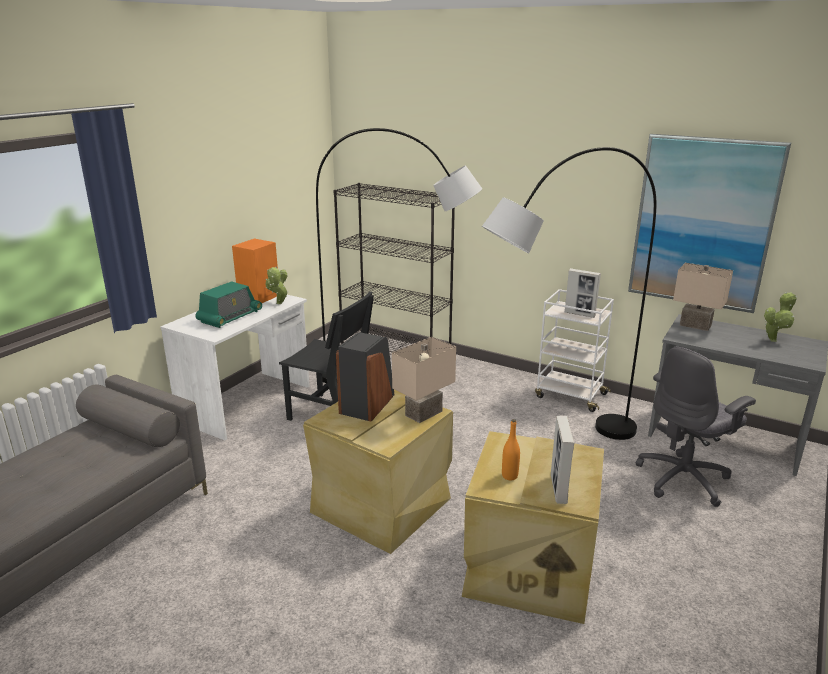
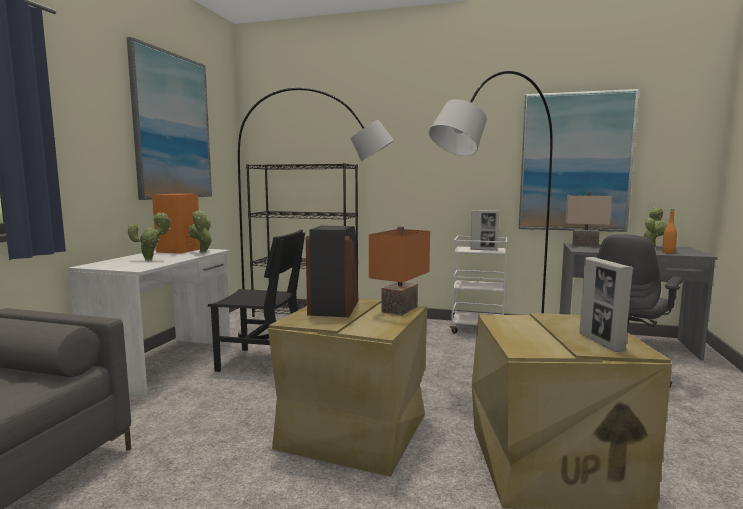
camera: 15 degrees left, 15 degrees down
radio [196,281,262,328] -> potted plant [128,212,171,261]
beige table lamp [392,337,456,423] -> orange table lamp [369,226,430,316]
orange bottle [502,419,520,480] -> orange bottle moved to [662,209,677,254]
none -> picture [127,37,212,200]

